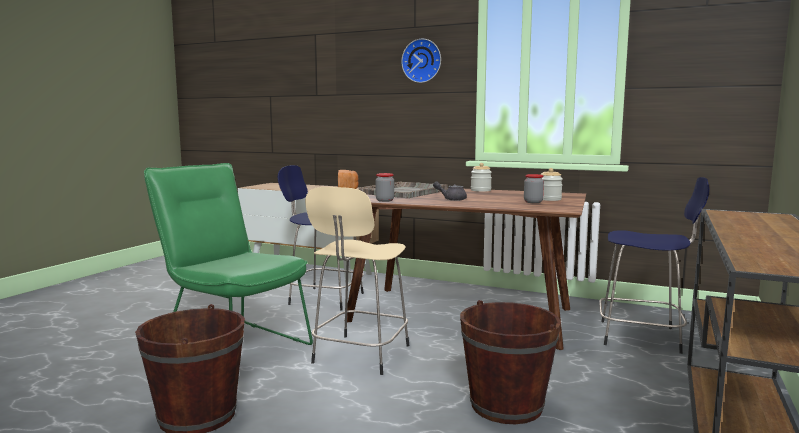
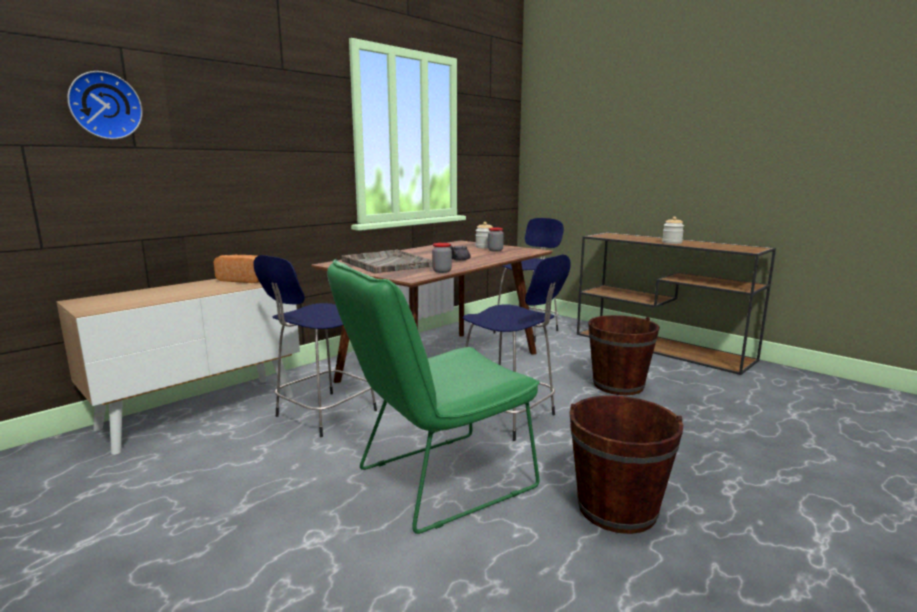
camera: 70 degrees left, 5 degrees up
beige stool [305,187,409,375] -> blue stool [463,255,571,441]
wall clock [401,39,441,83] -> wall clock moved to [67,71,143,139]
jar [471,163,492,192] -> jar moved to [662,217,684,244]

